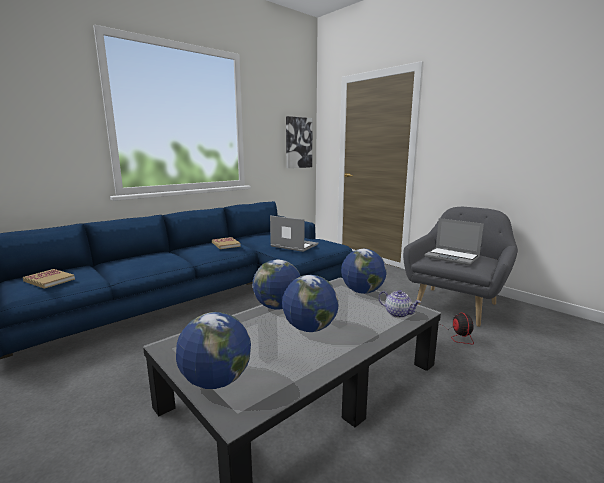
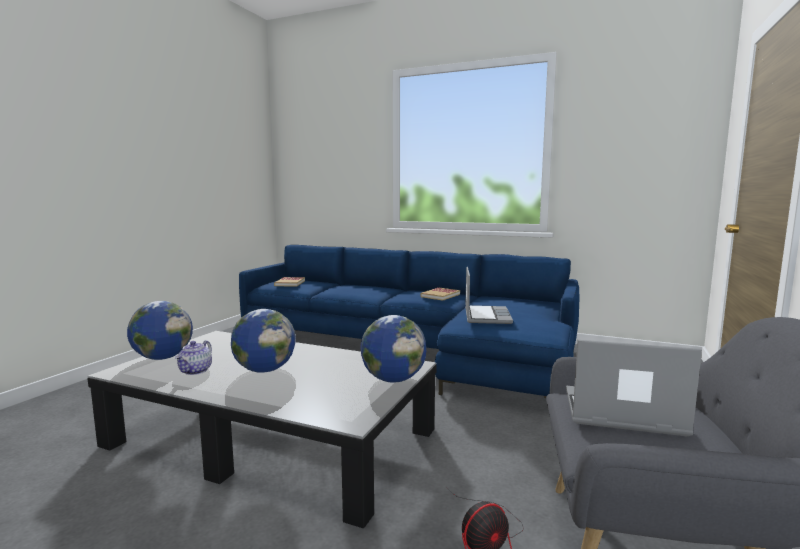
camera: 65 degrees right, 5 degrees down
globe [252,259,301,310] -> none
picture [286,116,313,168] -> none
teapot [378,290,421,318] -> teapot moved to [175,340,212,375]
laptop [424,218,484,265] -> laptop turned 90 degrees clockwise [566,340,702,436]

